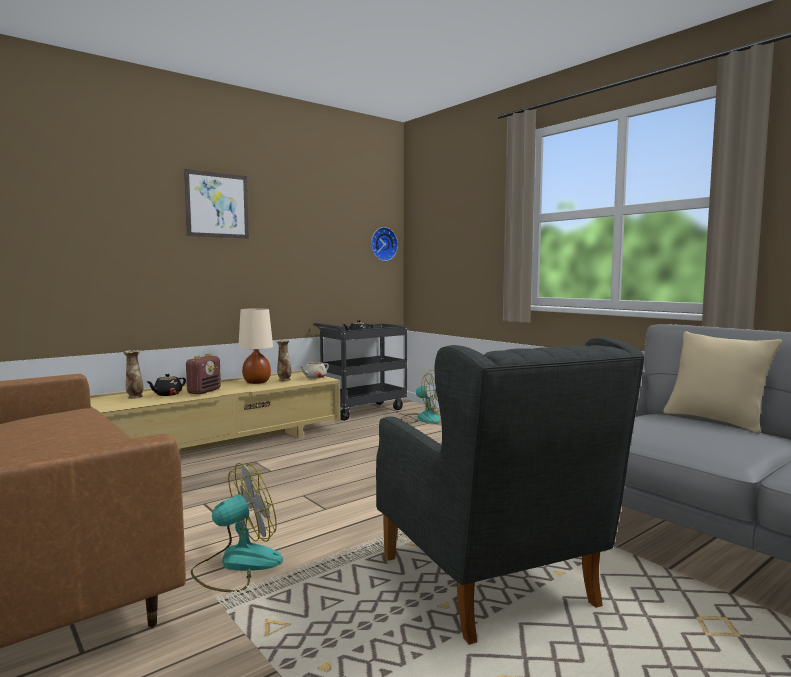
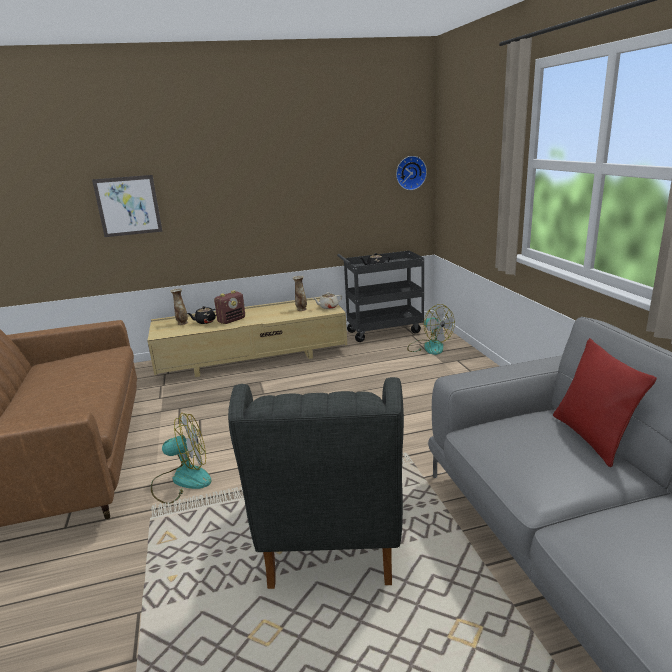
camera: 25 degrees right, 15 degrees up
picture [184,169,249,239] -> picture moved to [92,175,162,237]
beige table lamp [238,308,273,384] -> none
beige pillow [663,331,782,434] -> red pillow [553,338,657,467]

